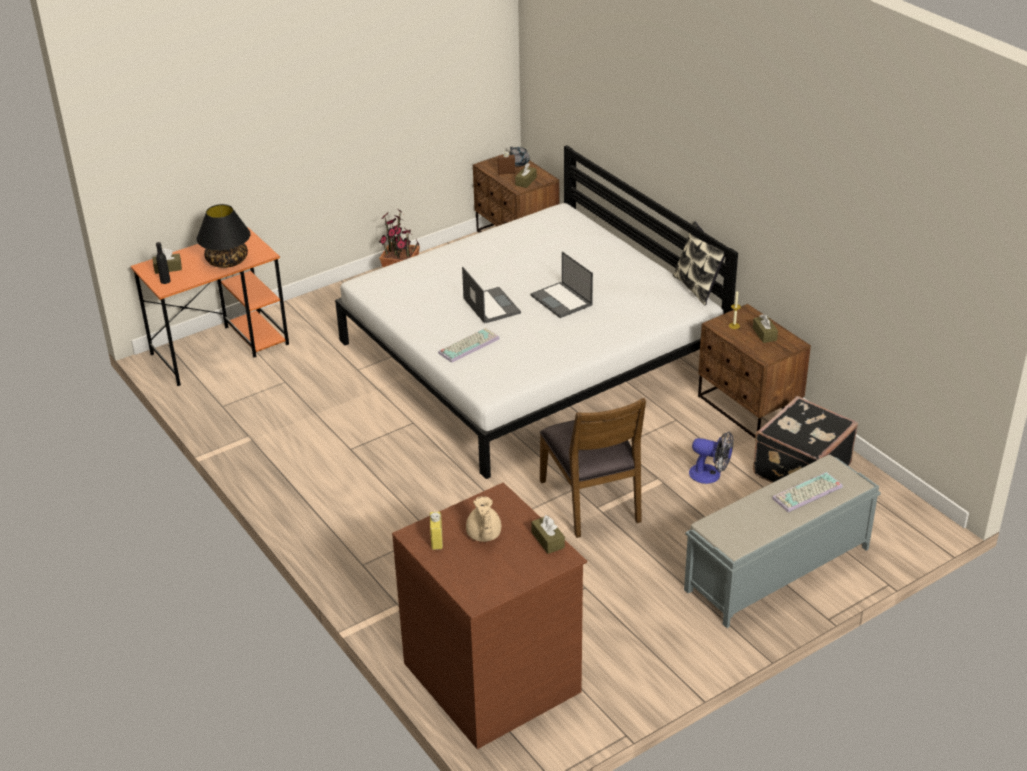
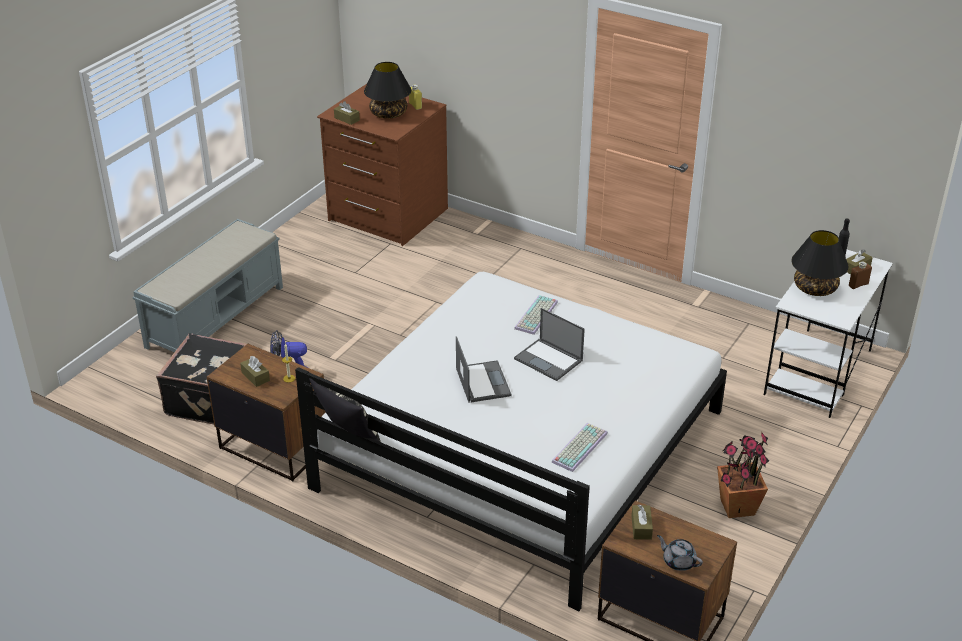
camera: 155 degrees right, 0 degrees up
orange desk [130,227,289,386] -> white desk [764,250,893,418]
beige teapot [466,496,501,542] -> black table lamp [364,62,411,119]
brown bottle [497,151,515,175] -> brown bottle moved to [849,262,872,289]
laptop [531,251,593,318] -> laptop turned 45 degrees clockwise [456,336,511,403]
brown chair [540,398,646,538] -> none
keyboard [772,472,843,513] -> keyboard moved to [551,423,608,472]

